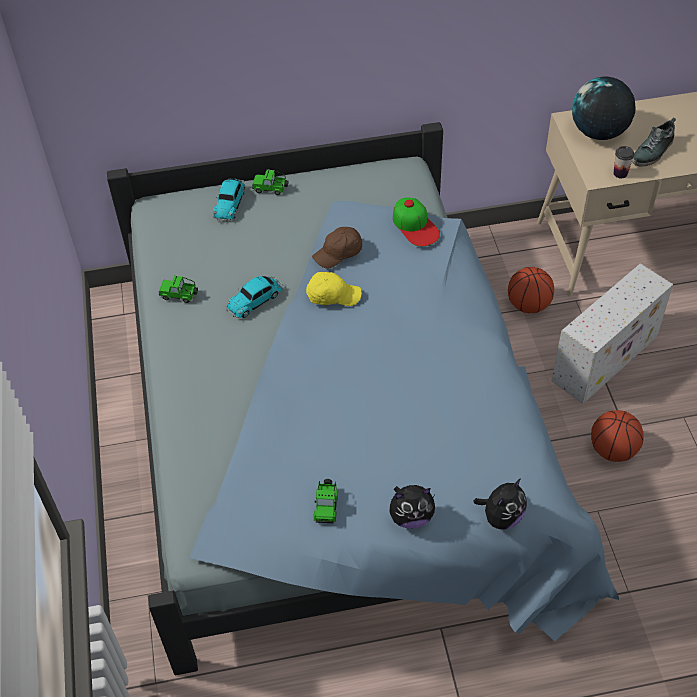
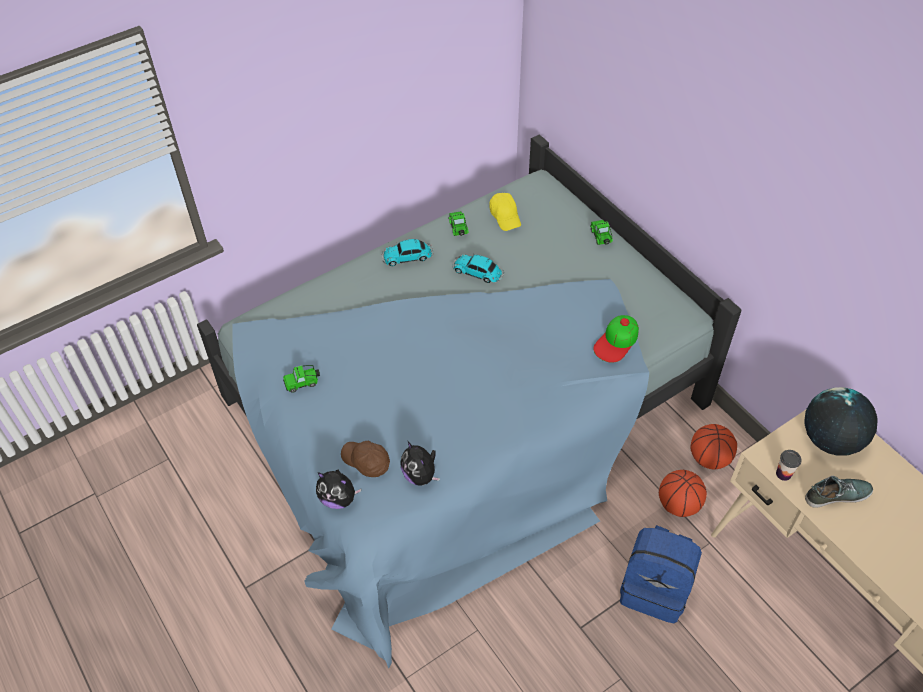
camera: 65 degrees right, 0 degrees up
toy car [213,178,246,221] -> toy car moved to [381,239,434,266]
yellow cap [306,272,362,306] -> yellow cap moved to [490,193,521,231]
brown cap [312,227,362,269] -> brown cap moved to [341,441,390,477]
plush toy [390,485,435,528] -> plush toy moved to [400,441,440,486]
white storage box [552,263,673,404] -> blue backpack [620,525,702,623]
basketball [591,410,644,462] -> basketball moved to [691,424,737,470]
shoe [632,118,676,167] -> shoe turned 150 degrees clockwise [805,476,873,508]

